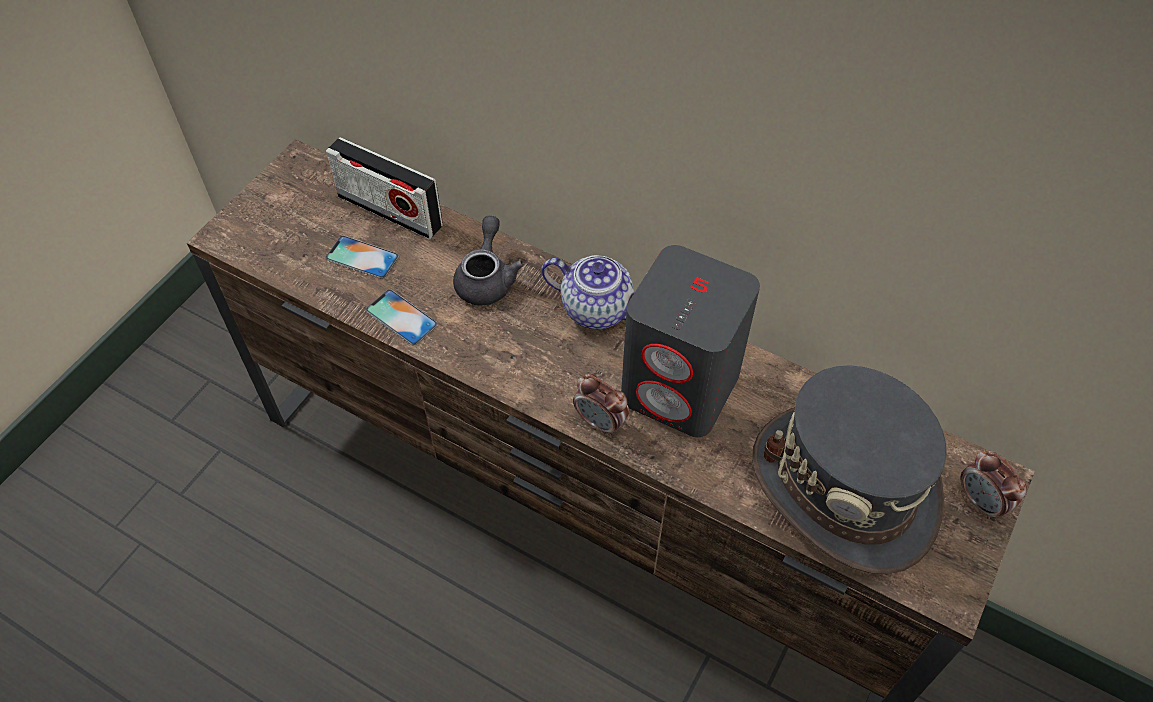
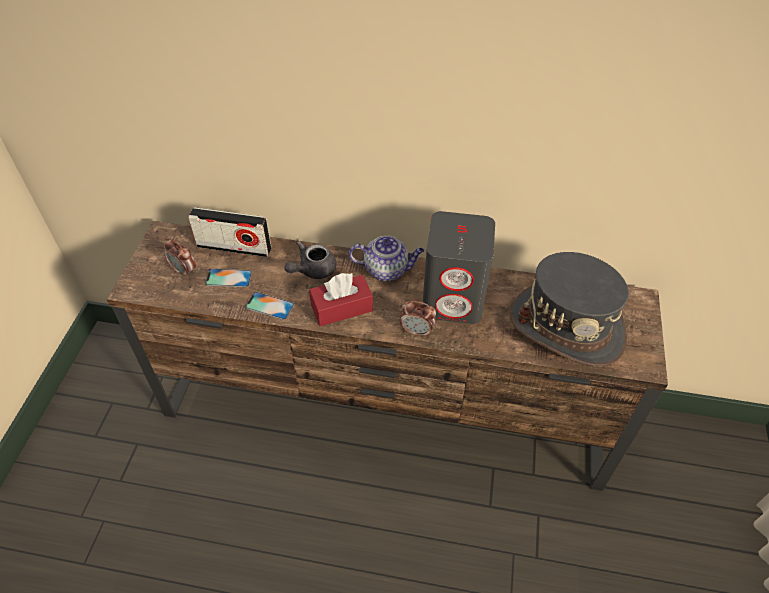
camera: 20 degrees left, 5 degrees down
grey teapot [453,216,524,305] -> grey teapot turned 120 degrees counterclockwise [285,241,336,279]
alarm clock [960,450,1027,519] -> alarm clock moved to [164,238,196,278]
none -> red tissue box [309,273,373,326]

